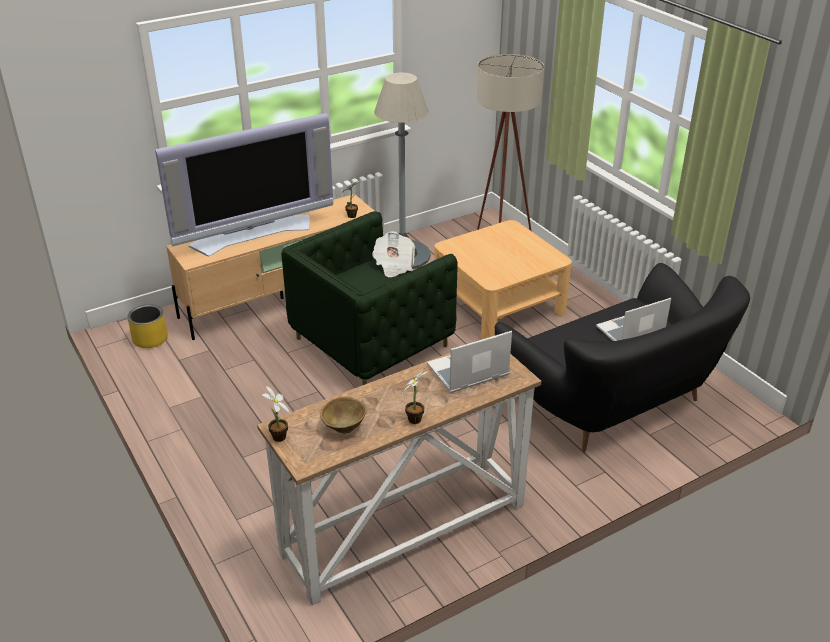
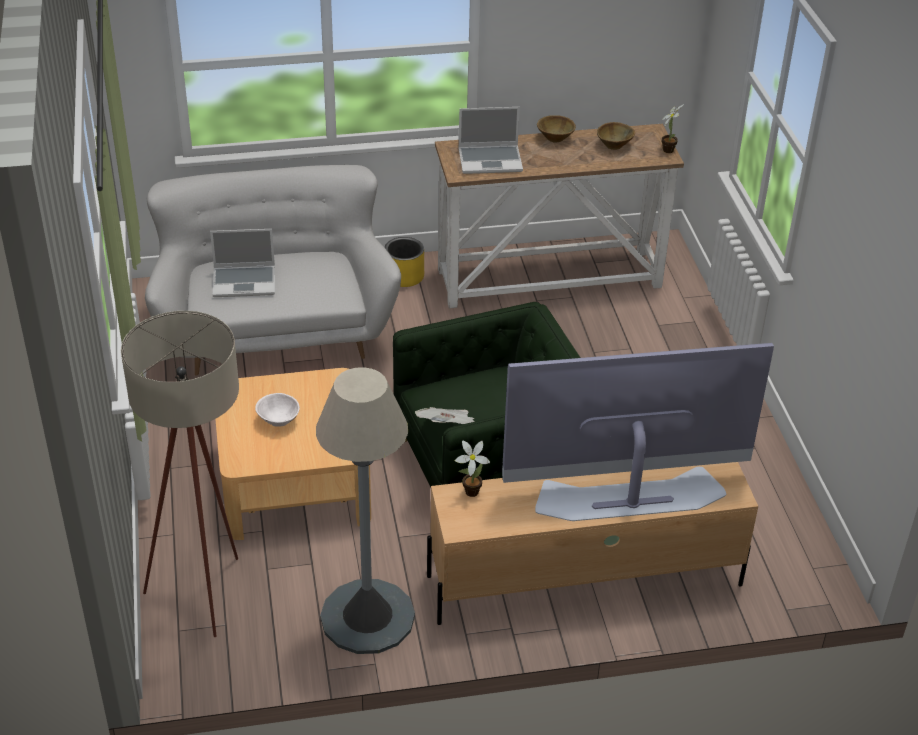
camera: 160 degrees left, 5 degrees up
yellow planter [127,304,168,348] -> yellow planter moved to [385,237,424,287]
potted plant [401,370,428,424] -> brown bowl [537,115,576,143]
black sofa [495,263,750,453] -> white sofa [145,165,401,376]
none -> white bowl [255,393,300,427]

